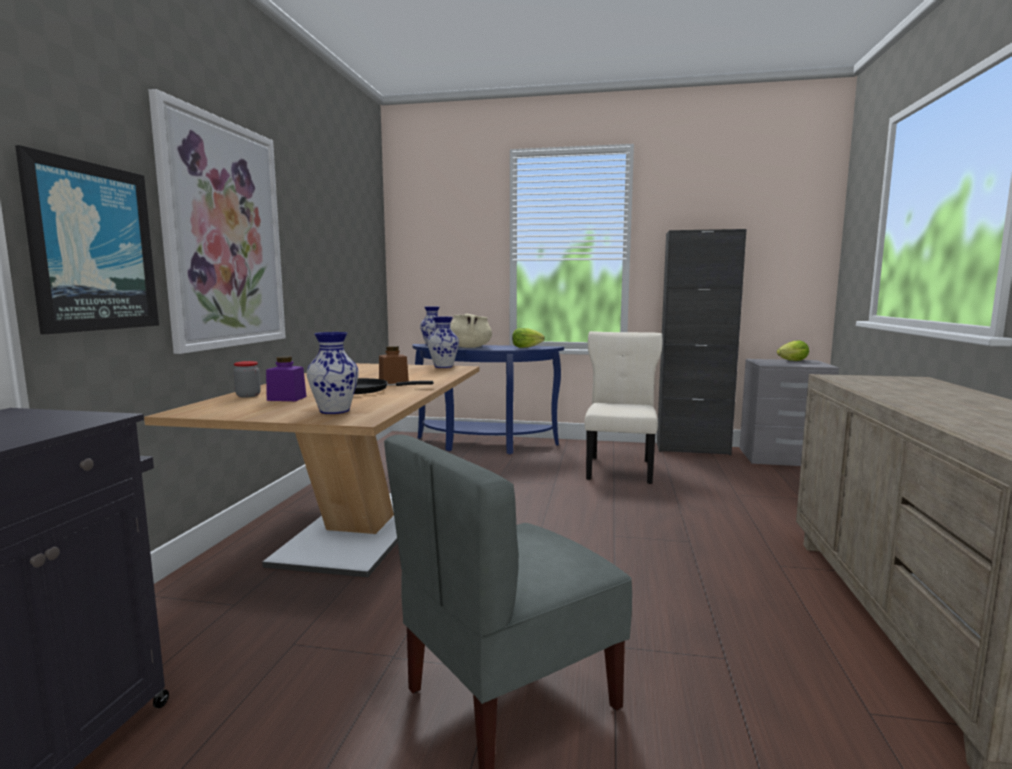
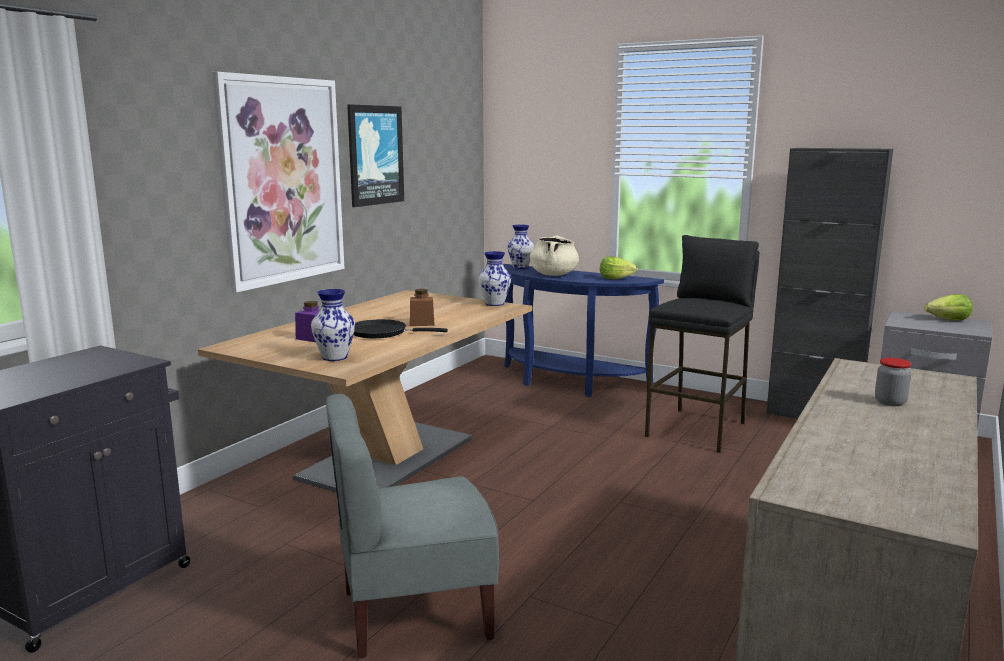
camera: 20 degrees right, 5 degrees up
picture [15,145,159,334] -> picture moved to [347,104,404,207]
jar [233,361,261,398] -> jar moved to [875,358,911,406]
beige chair [584,331,662,484] -> black stool [645,235,760,453]

